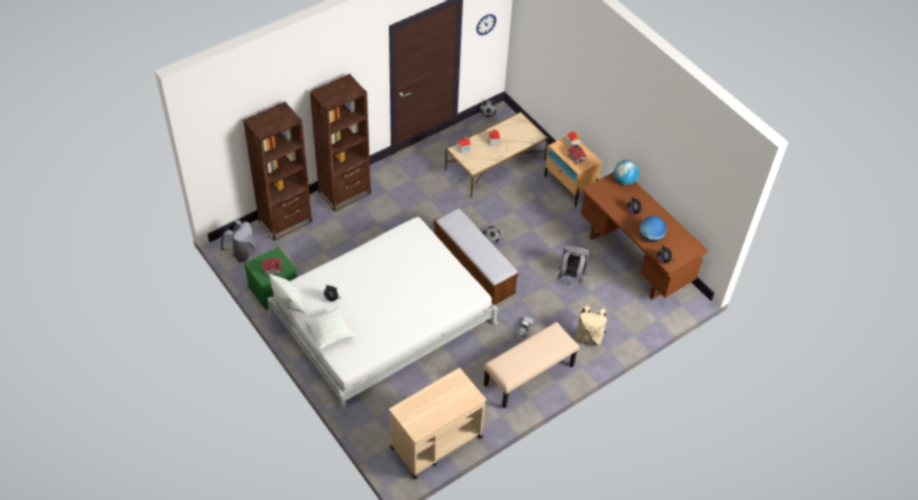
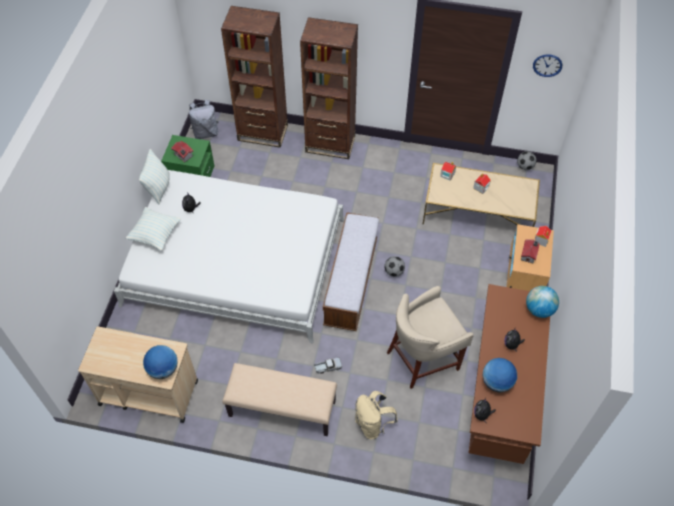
camera: 50 degrees right, 5 degrees up
grey backpack [558,246,590,285] -> beige stool [387,286,474,389]
none -> globe [143,345,178,379]

